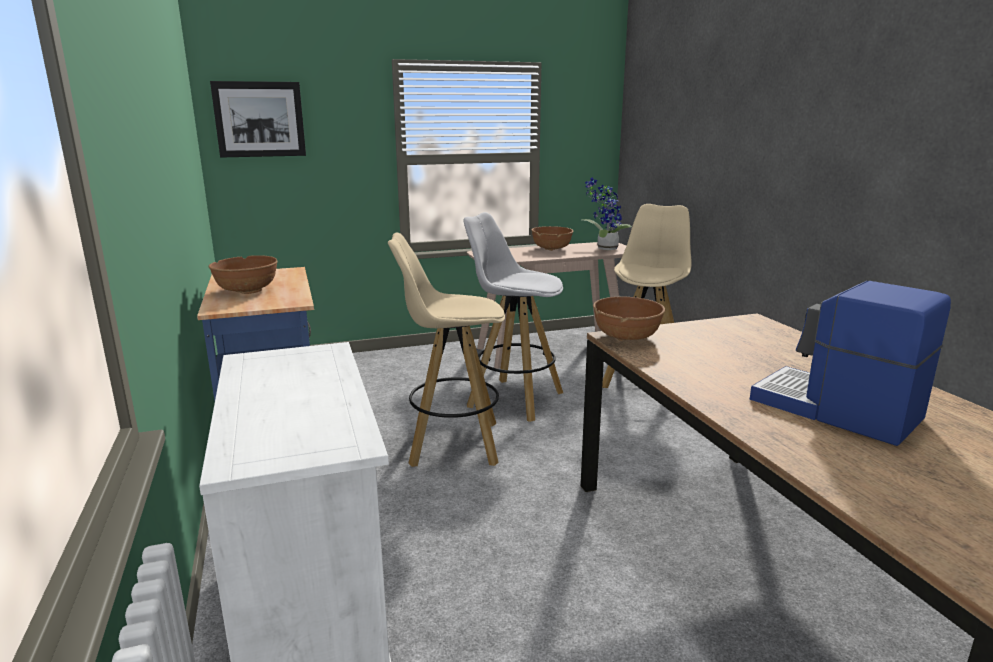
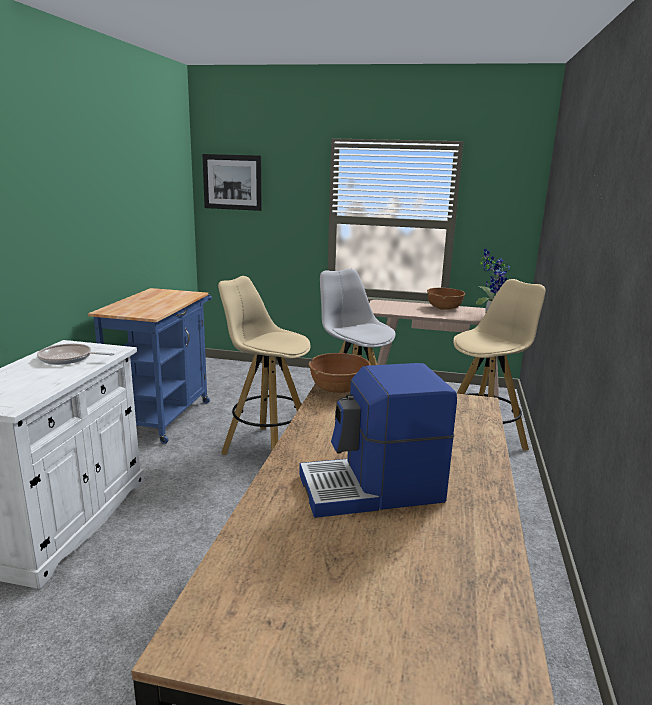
camera: 30 degrees right, 0 degrees up
brown bowl [209,255,278,294] -> none
coffee machine [750,281,951,446] -> coffee machine turned 90 degrees counterclockwise [299,363,457,518]
none -> frying pan [37,344,114,365]

